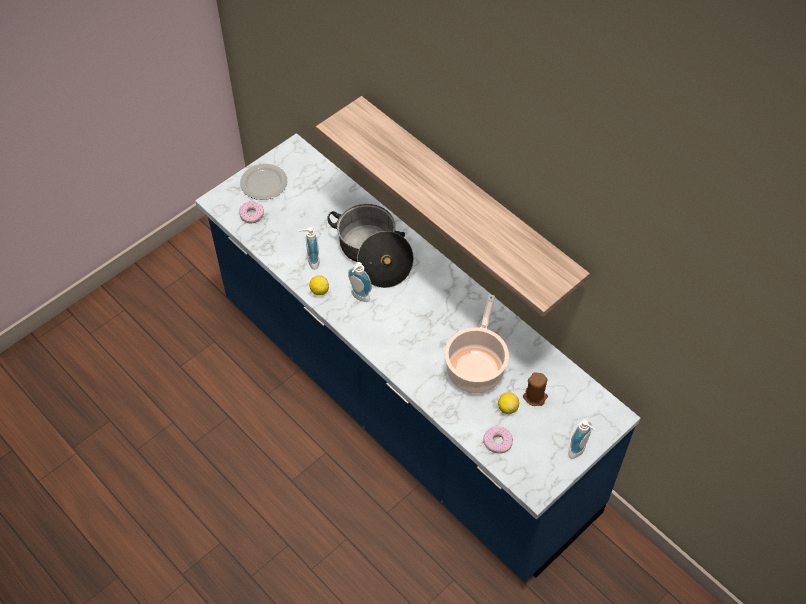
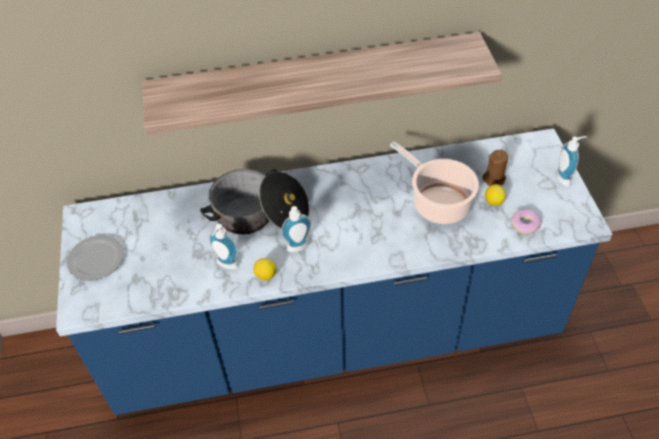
camera: 55 degrees left, 5 degrees down
donut [239,201,264,223] -> none

